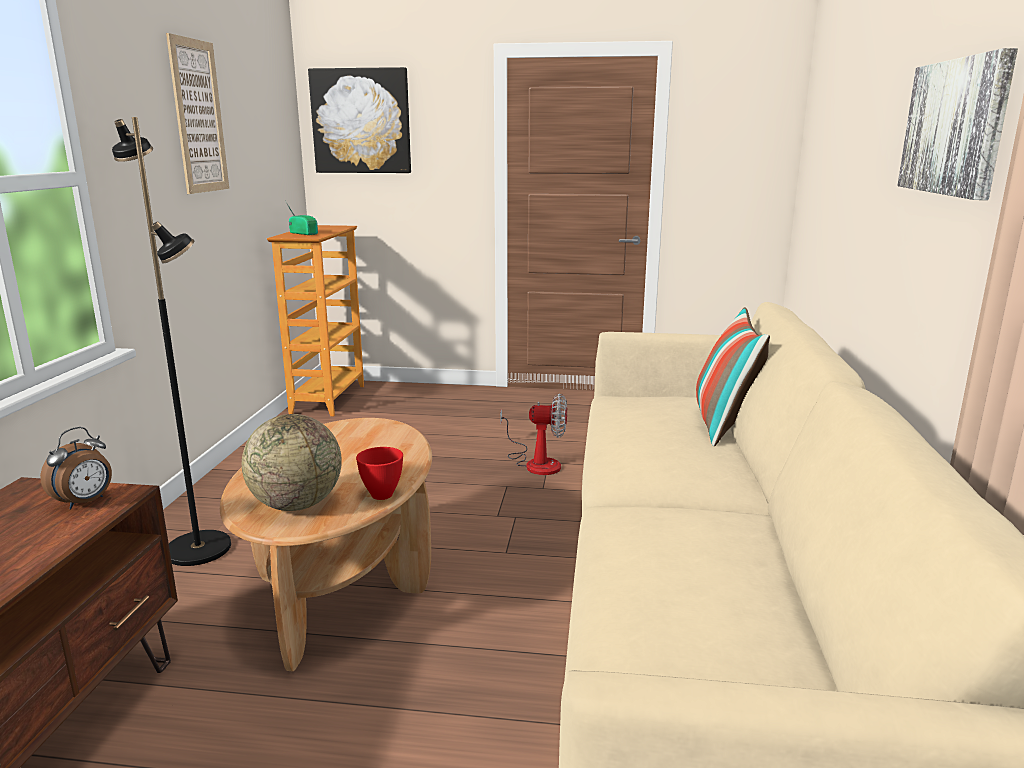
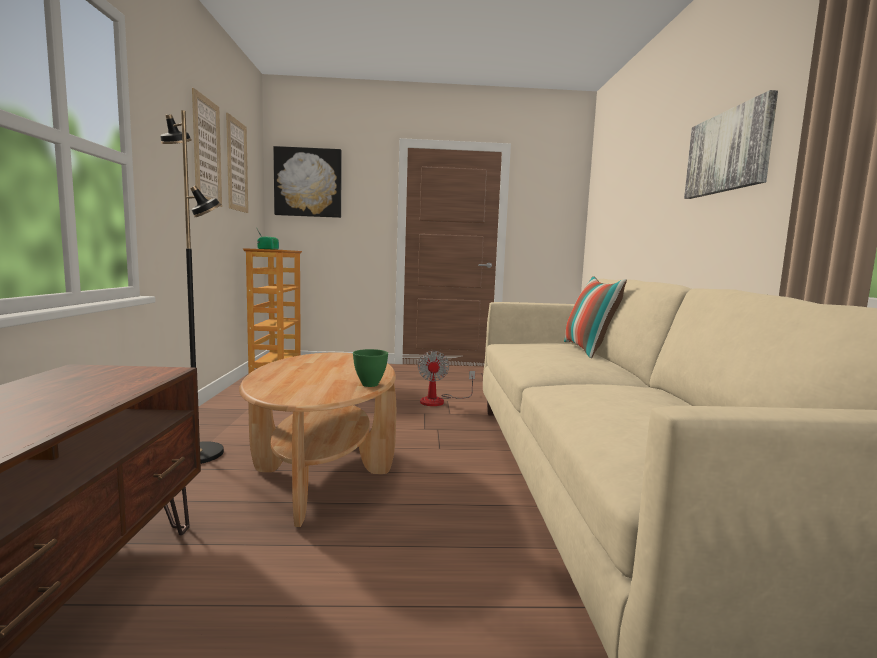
camera: 10 degrees left, 10 degrees down
alarm clock [40,427,112,509] -> none
globe [242,414,342,511] -> none
red bowl [356,447,403,500] -> green bowl [353,349,388,387]
fan [500,393,567,475] -> fan turned 90 degrees clockwise [418,351,475,406]
none -> picture [226,113,248,213]

